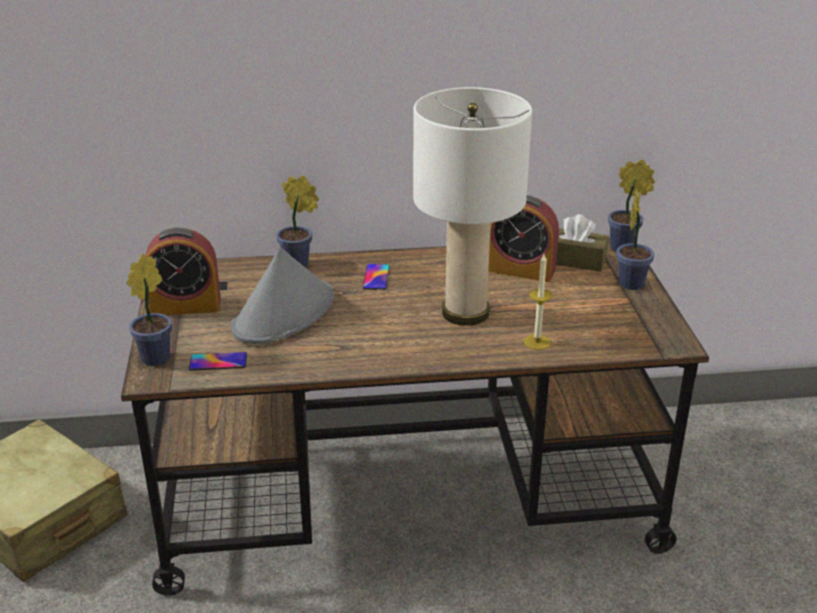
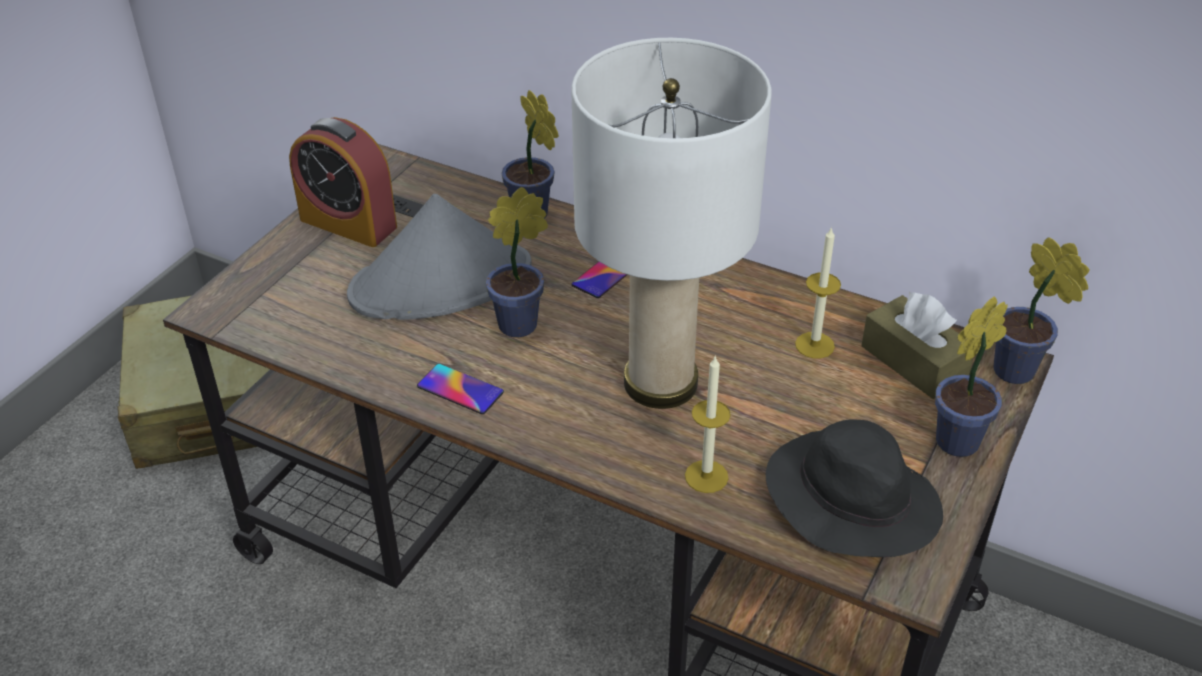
camera: 35 degrees right, 10 degrees up
potted plant [127,254,172,366] -> potted plant moved to [486,187,548,337]
phone [189,352,247,371] -> phone moved to [417,364,504,414]
alarm clock [488,195,559,282] -> candle [795,227,841,359]
none -> black hat [766,419,943,557]

